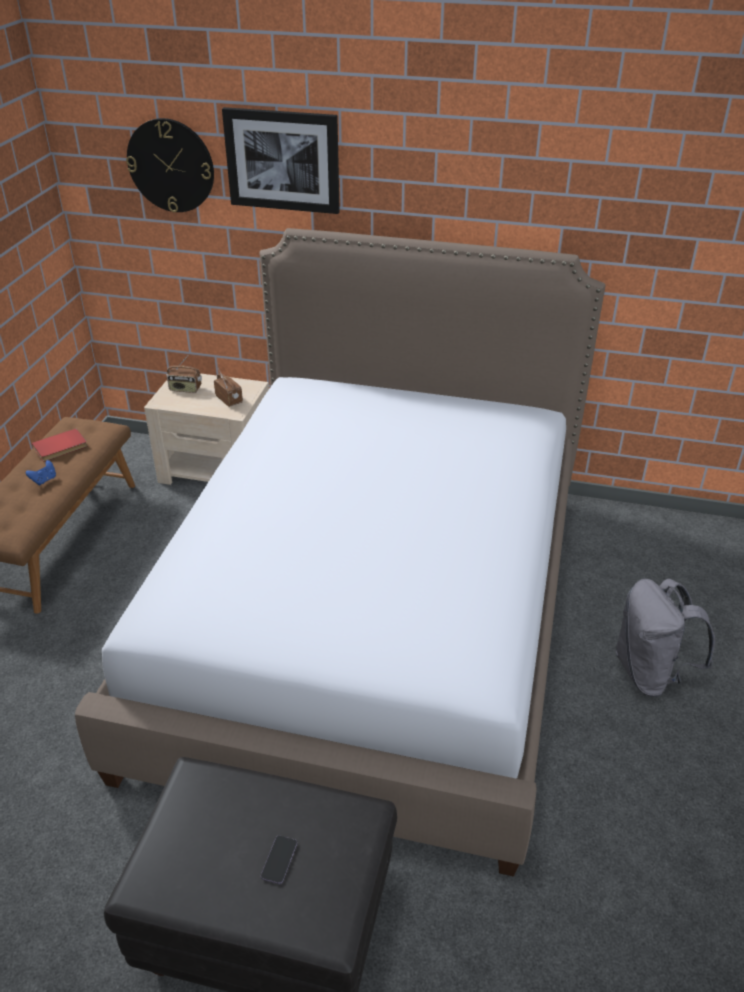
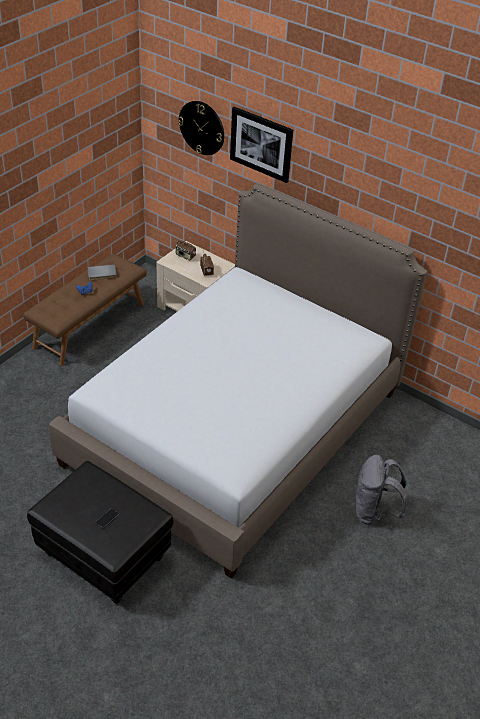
camera: 20 degrees right, 5 degrees up
red book [32,429,87,461] -> grey book [87,264,117,280]

